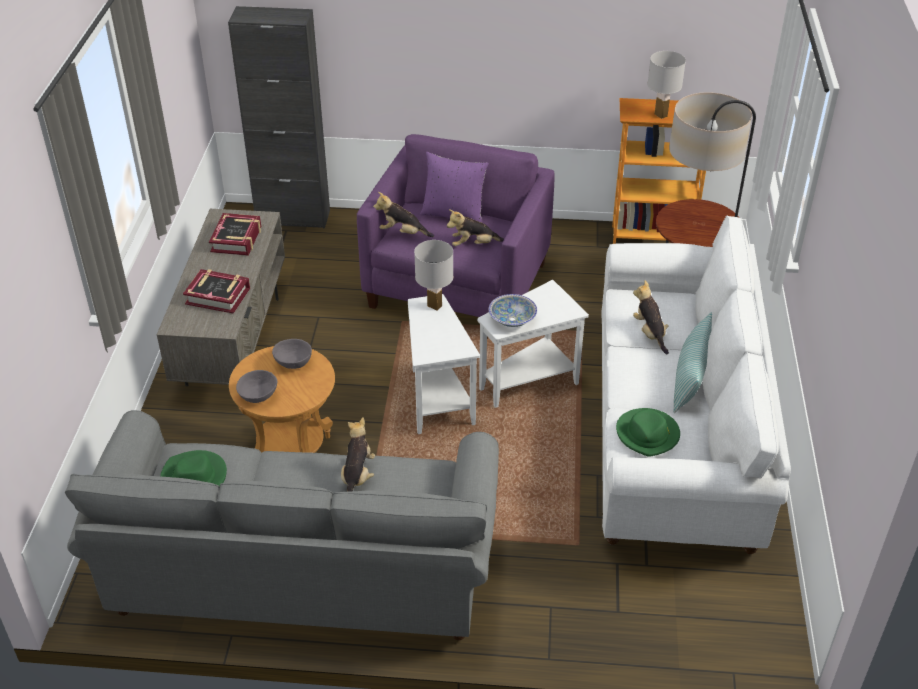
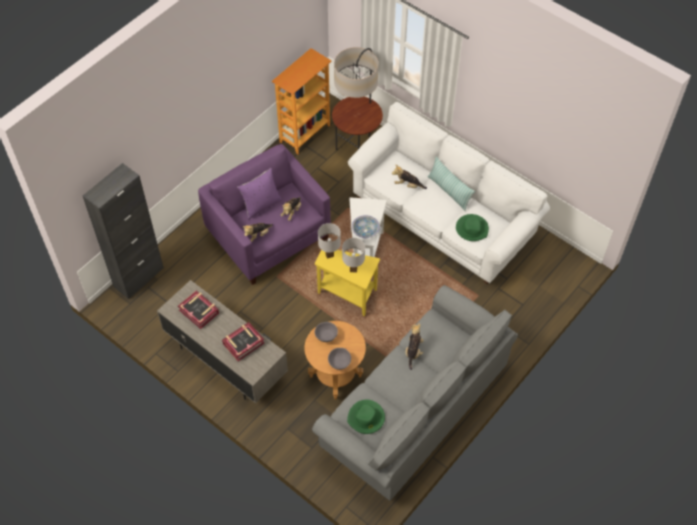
camera: 55 degrees left, 15 degrees up
plush toy [341,417,375,492] -> plush toy turned 60 degrees clockwise [405,323,424,370]
white side table [408,294,480,434] -> yellow side table [315,250,380,316]
white table lamp [647,51,686,119] -> white table lamp moved to [342,238,365,272]

